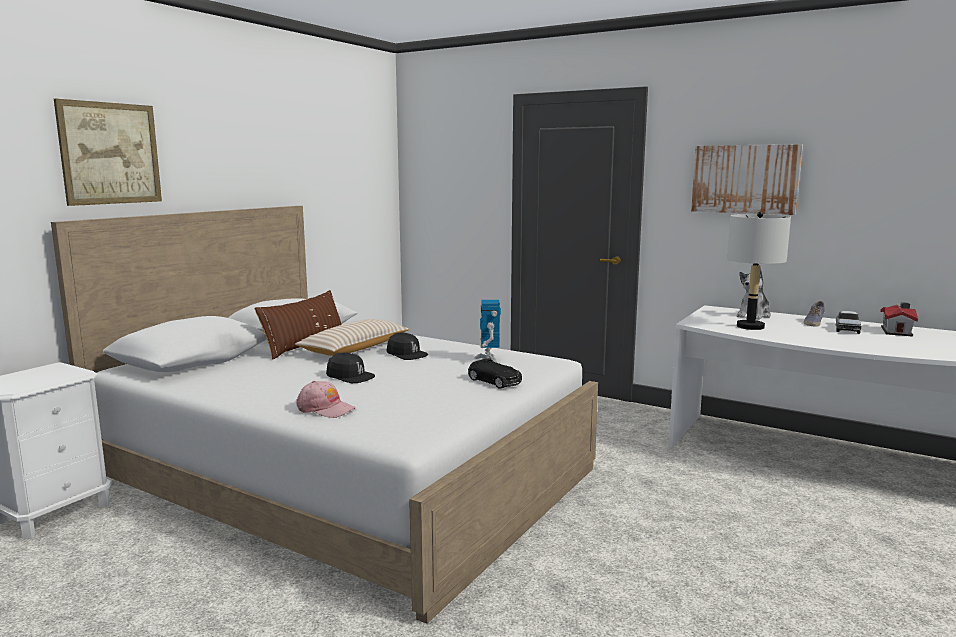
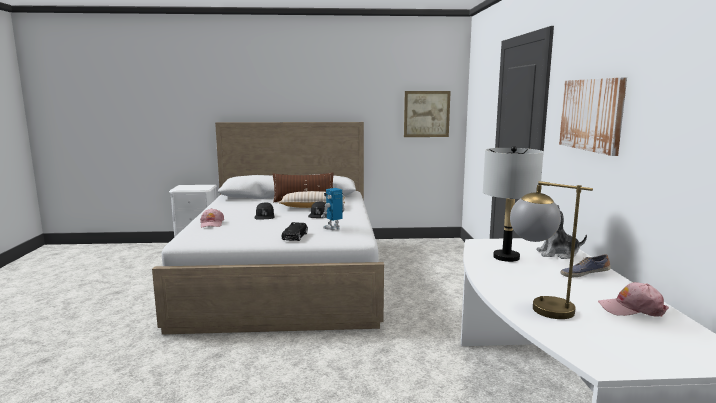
camera: 55 degrees right, 0 degrees up
picture [54,99,162,206] -> picture moved to [404,91,451,137]
toy truck [835,311,862,334] -> none
toy house [880,302,918,336] -> pink cap [598,282,669,317]
none -> table lamp [510,181,593,319]

